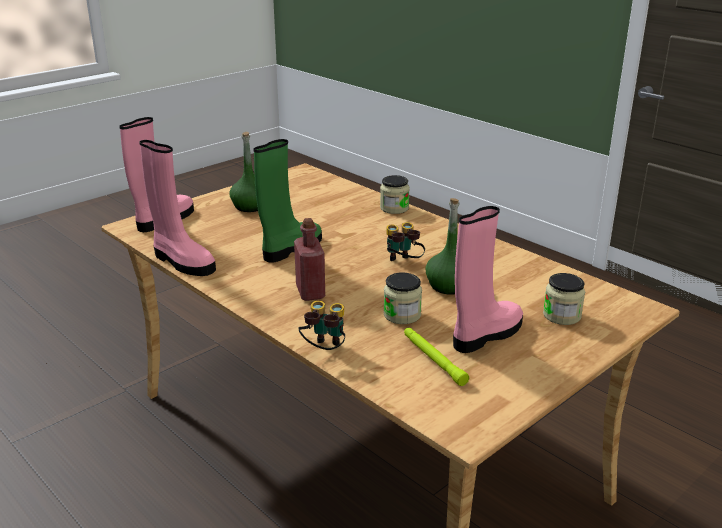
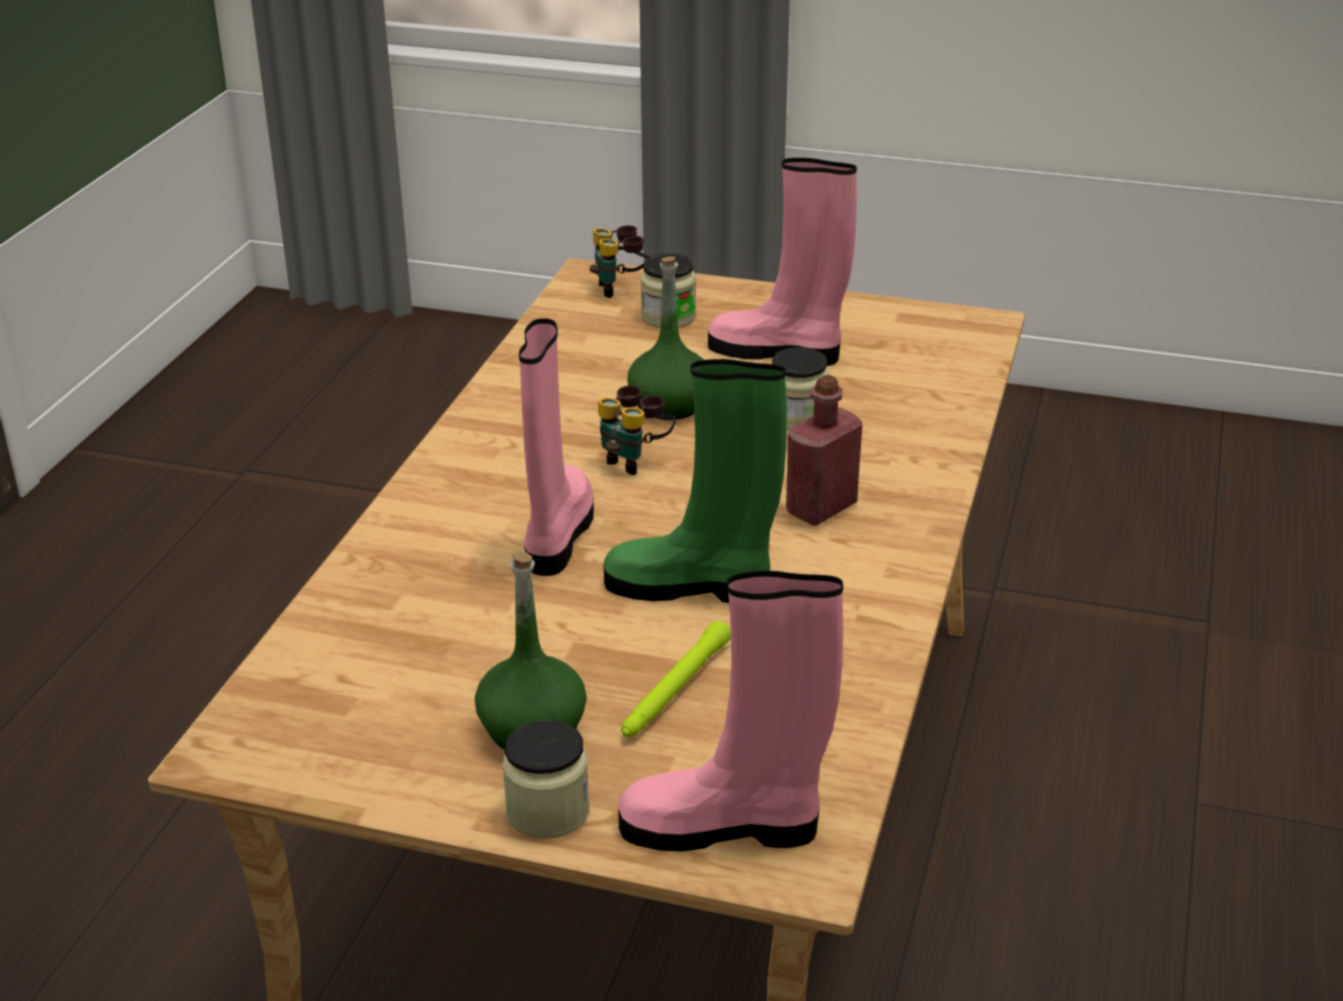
camera: 120 degrees left, 5 degrees up
pink boot [139,140,216,276] -> pink boot moved to [519,318,594,576]
binoculars [299,301,345,350] -> binoculars moved to [590,225,652,298]
jar [380,175,410,214] -> jar moved to [502,720,589,839]
green flashlight [404,328,469,386] -> green flashlight moved to [621,621,731,737]

